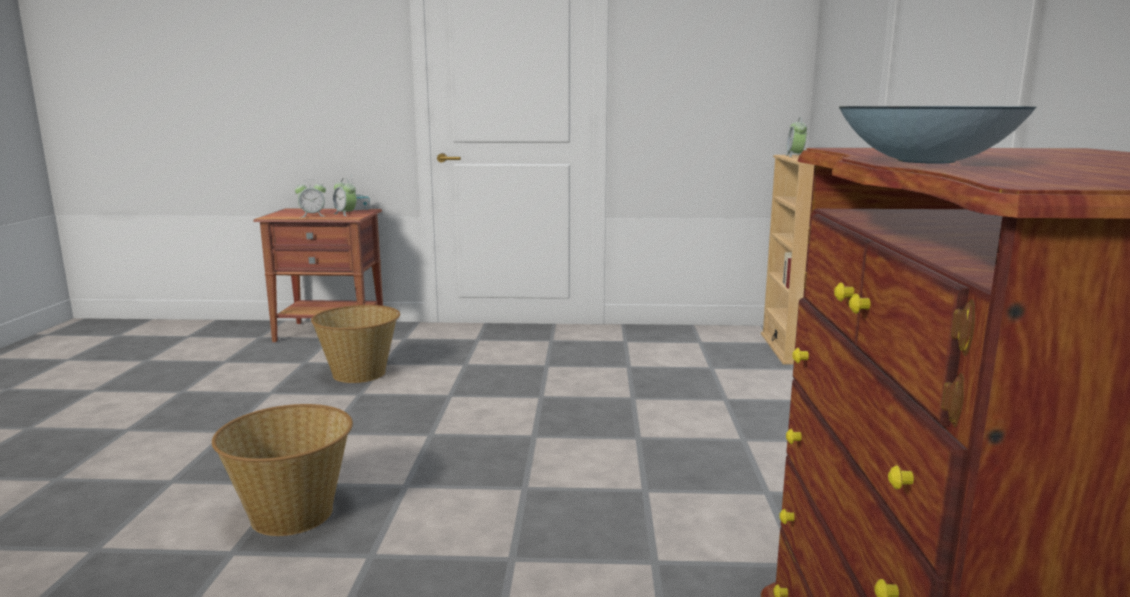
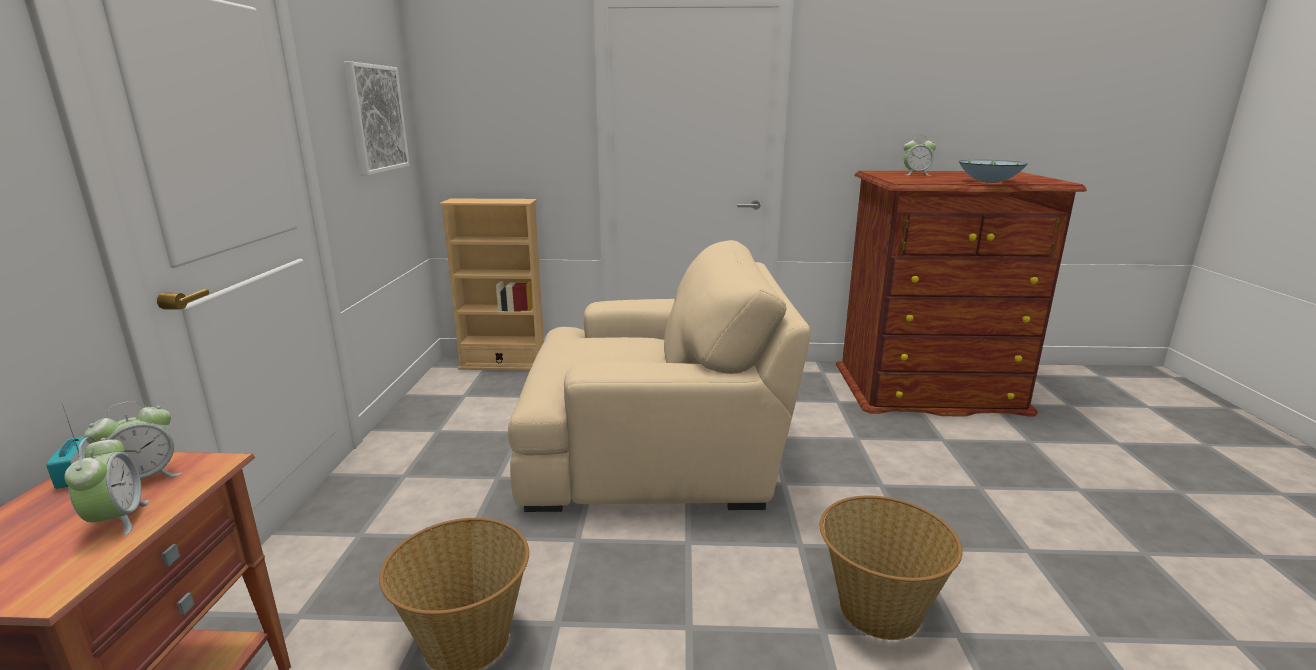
camera: 90 degrees left, 5 degrees up
alarm clock [786,117,807,157] -> alarm clock moved to [904,138,936,176]
none -> picture [344,62,410,175]
none -> beige armchair [508,240,810,512]

